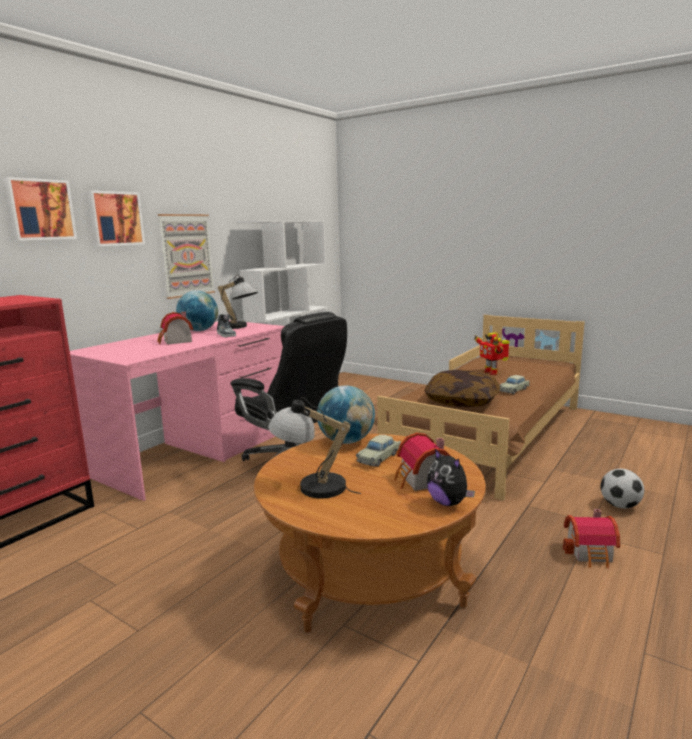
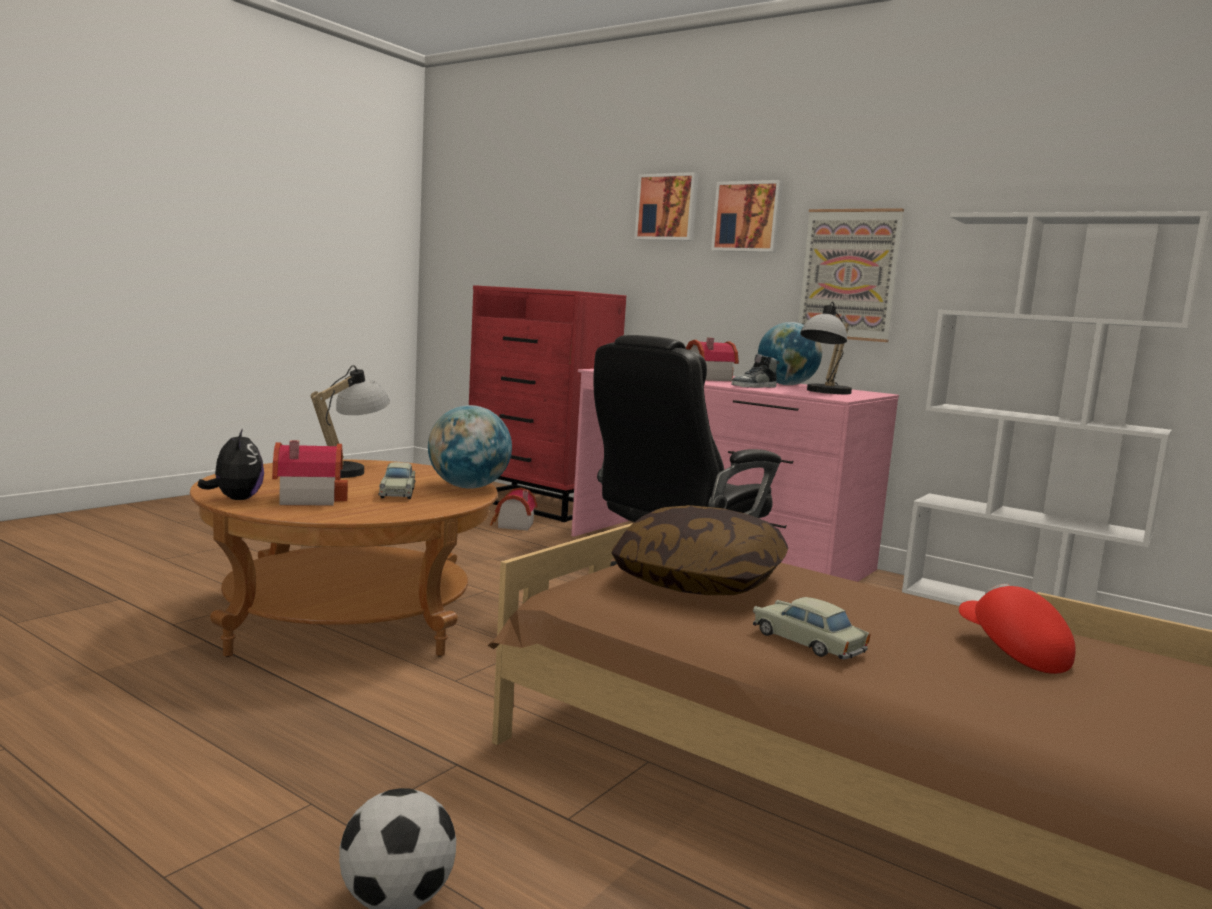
camera: 90 degrees right, 5 degrees down
beige toy car [356,434,401,467] -> beige toy car turned 135 degrees counterclockwise [379,462,416,499]
plush toy [427,449,475,506] -> plush toy turned 105 degrees clockwise [198,428,264,500]
toy robot [474,332,510,375] -> red cap [959,584,1076,674]
toy house [563,509,620,568] -> toy house moved to [490,488,537,531]

